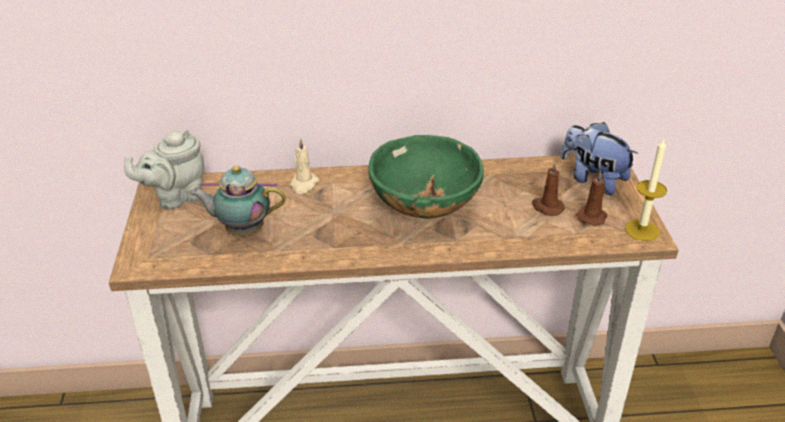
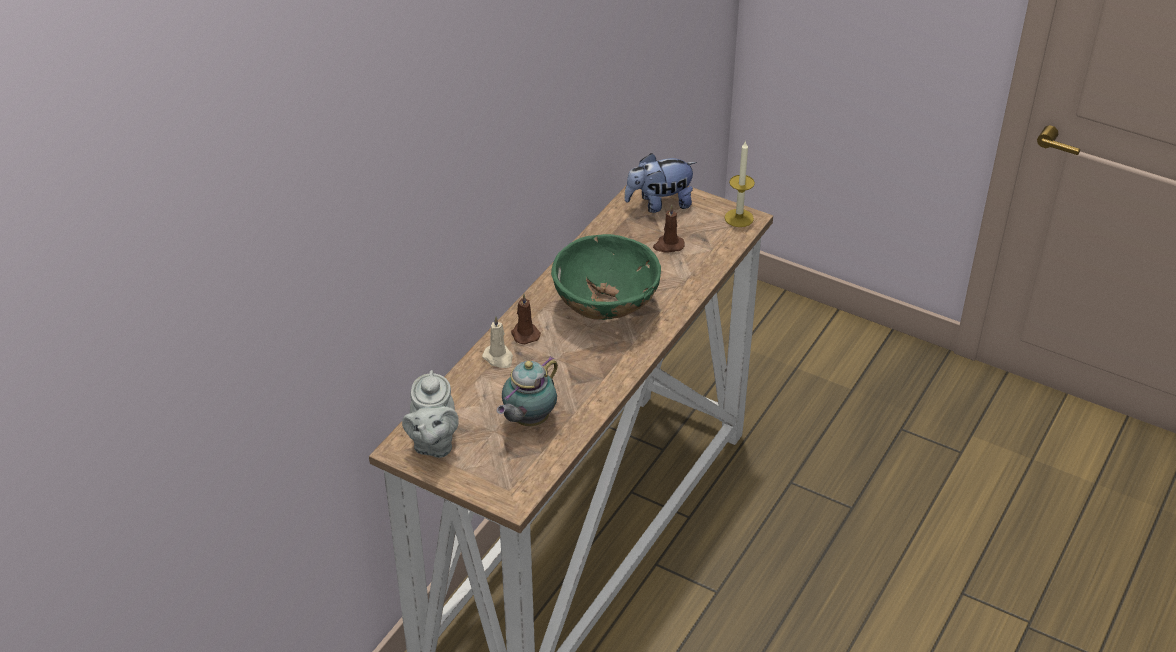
camera: 55 degrees left, 5 degrees up
brown candle [576,170,607,226] -> brown candle moved to [511,294,541,344]

